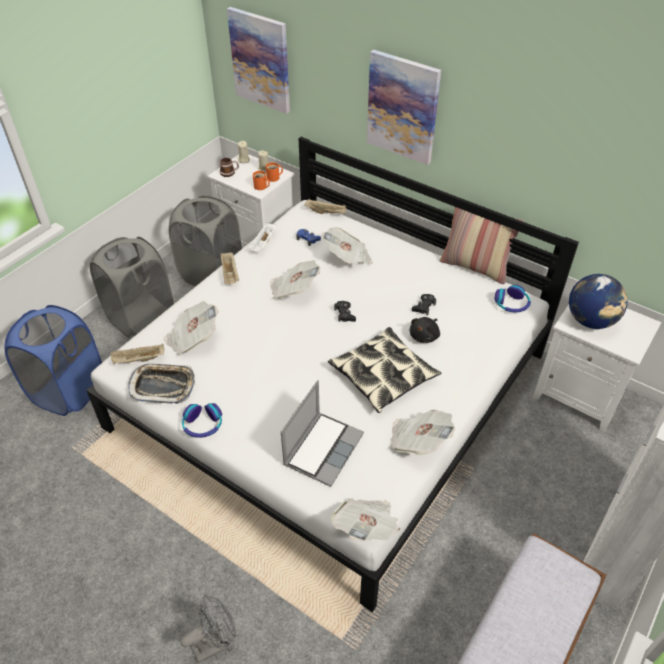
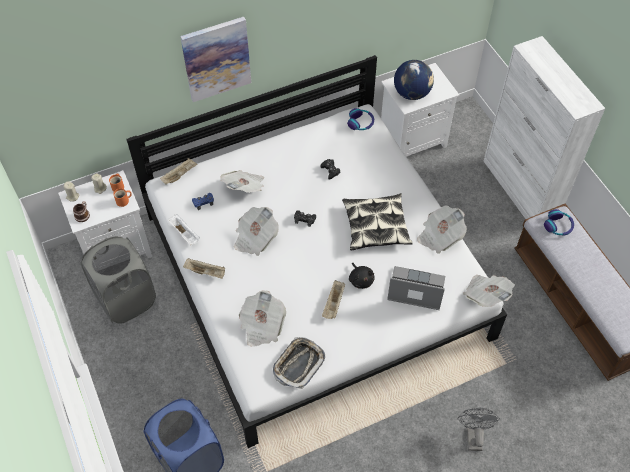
camera: 60 degrees left, 10 degrees up
grey laundry basket [90,237,174,337] -> none
beige tray [111,343,164,364] -> beige tray moved to [322,280,345,319]
headphones [182,403,222,438] -> headphones moved to [544,209,574,236]
picture [227,7,290,114] -> none
laptop [281,380,364,487] -> laptop turned 45 degrees counterclockwise [387,266,445,310]
black plush toy [410,317,440,343] -> black plush toy moved to [349,263,375,289]
pillow [440,207,524,284] -> none

